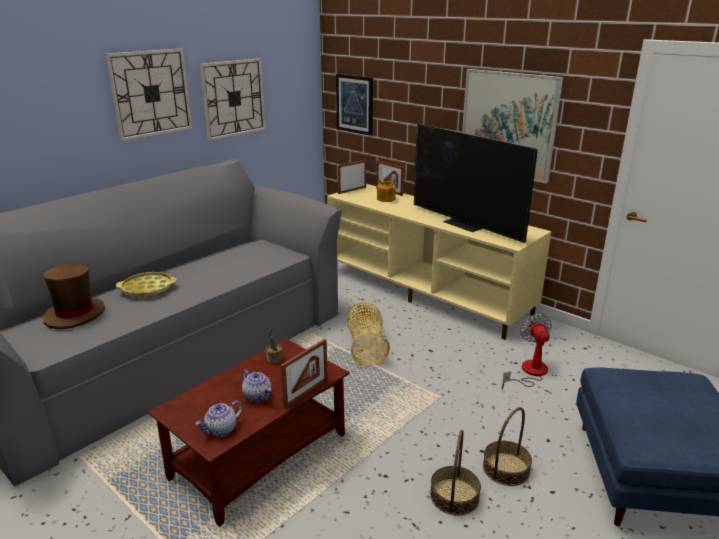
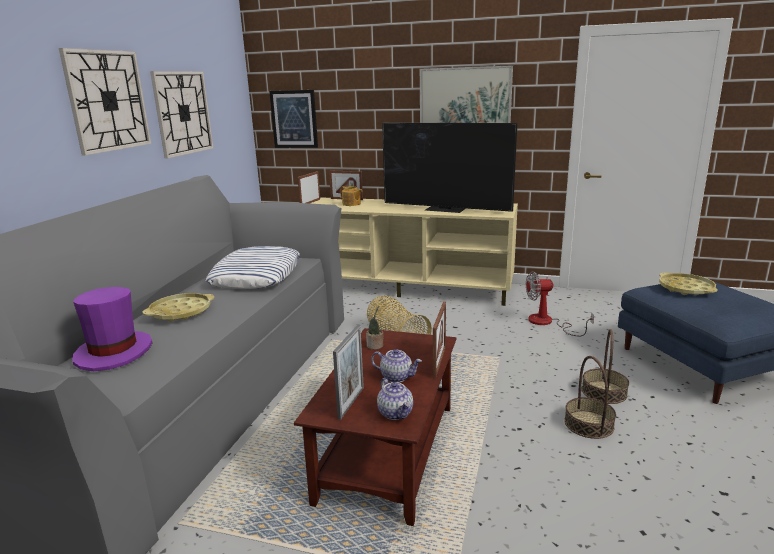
camera: 25 degrees left, 5 degrees down
brown hat [43,264,105,329] -> purple hat [73,287,153,371]
teapot [195,400,242,437] -> teapot turned 45 degrees counterclockwise [377,378,413,420]
fan [502,314,552,389] -> fan turned 60 degrees counterclockwise [526,271,594,337]
none -> pillow [206,246,300,289]
none -> picture frame [333,325,364,420]
none -> yellow tray [659,273,718,295]

